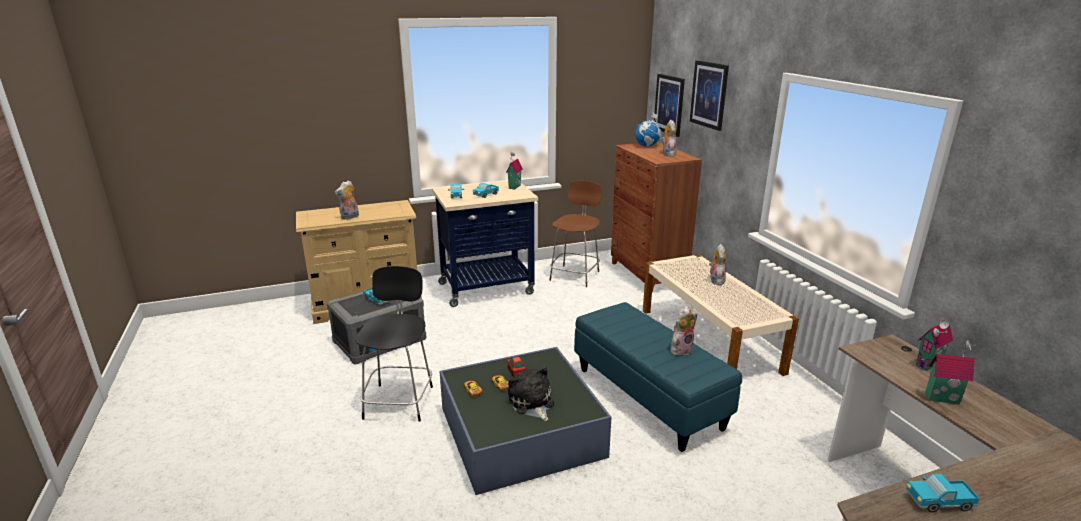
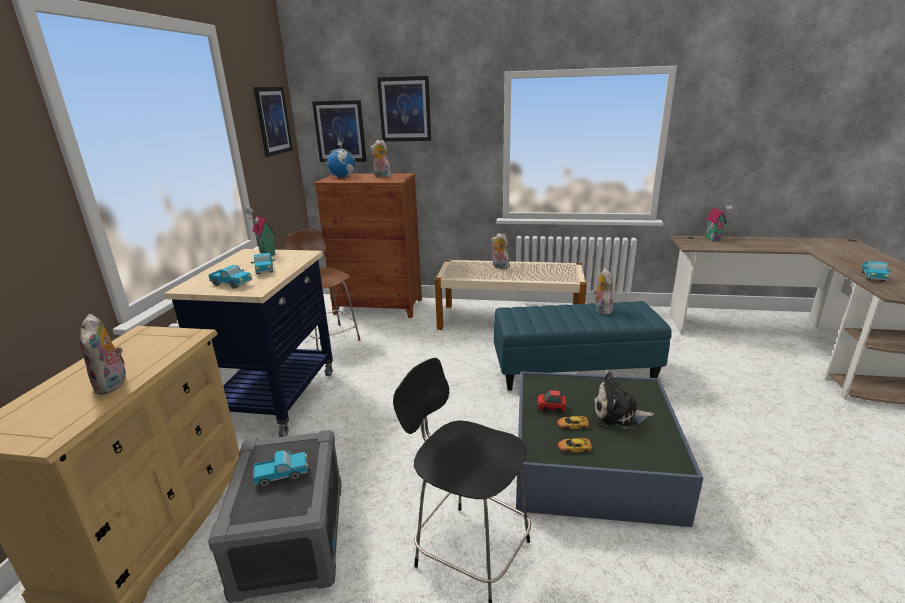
camera: 60 degrees left, 0 degrees up
toy house [925,340,976,404] -> none
none -> picture [253,87,292,157]

